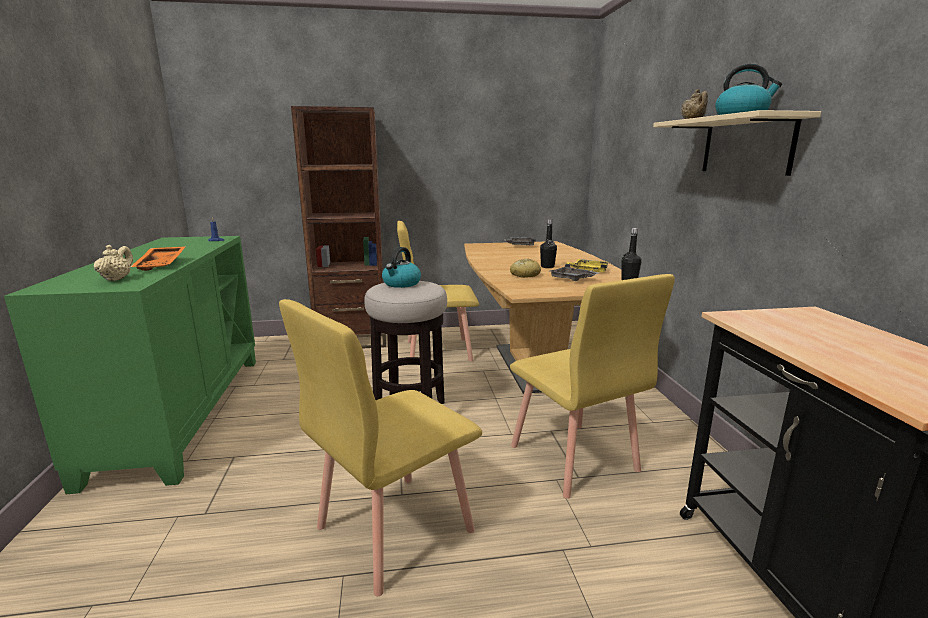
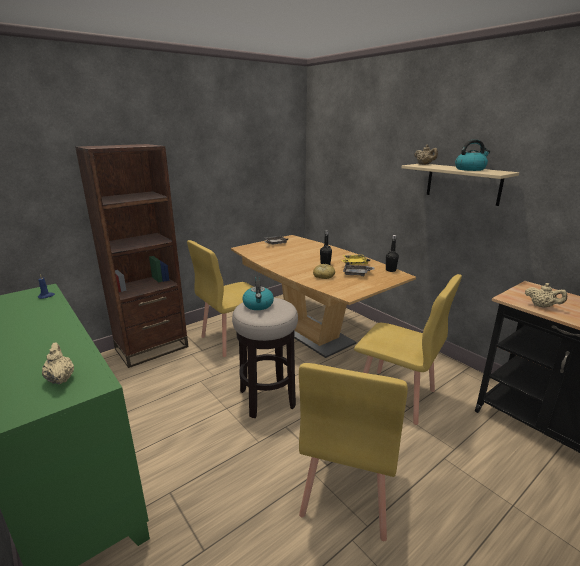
camera: 30 degrees left, 5 degrees up
orange tray [131,246,186,271] -> none
none -> beige teapot [525,283,567,308]

